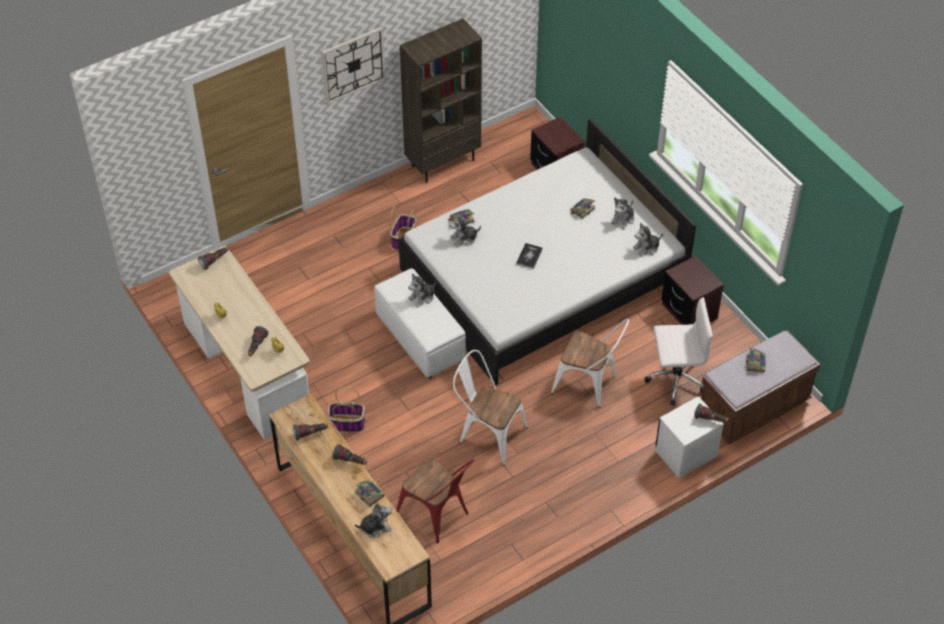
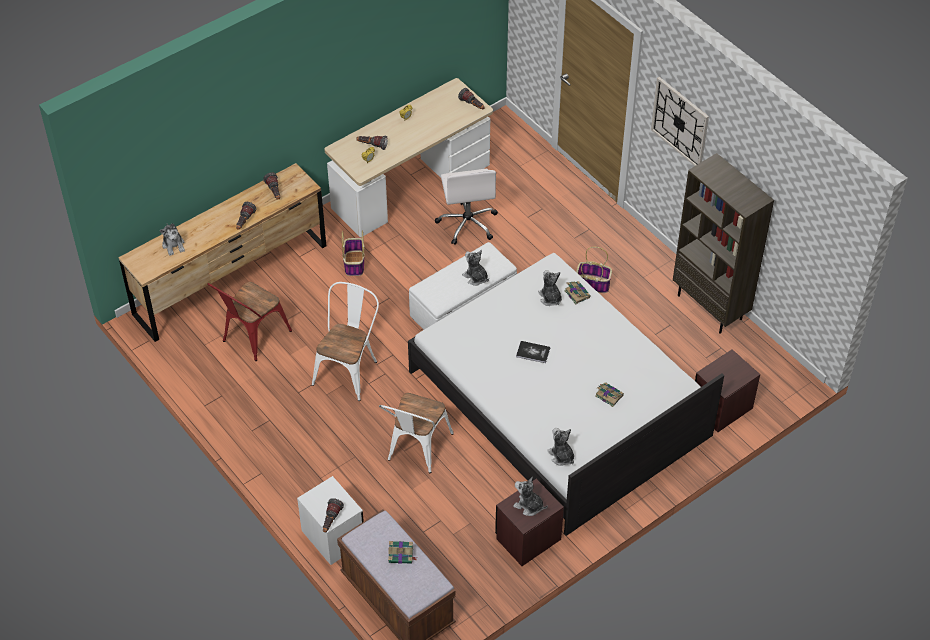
camera: 85 degrees right, 0 degrees up
book [355,480,384,507] -> none
plush toy [611,197,634,229] -> plush toy moved to [513,477,548,516]
white office chair [644,297,713,406] -> white office chair moved to [435,168,498,245]

